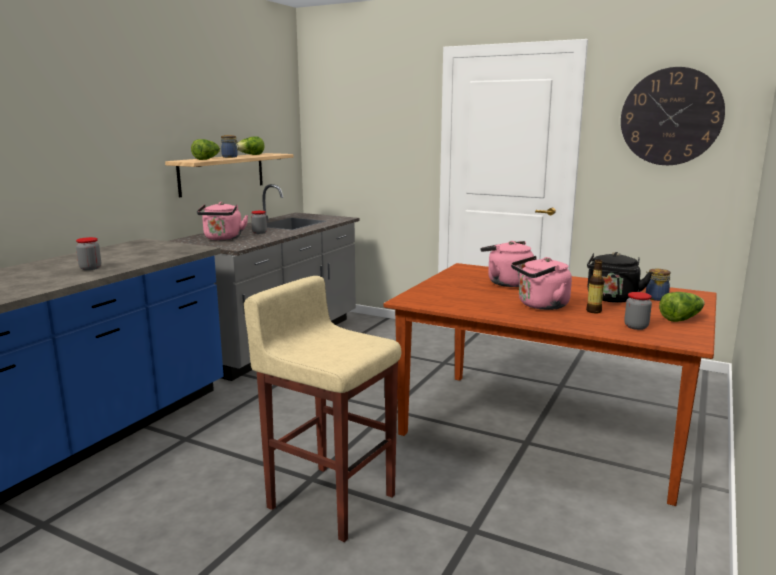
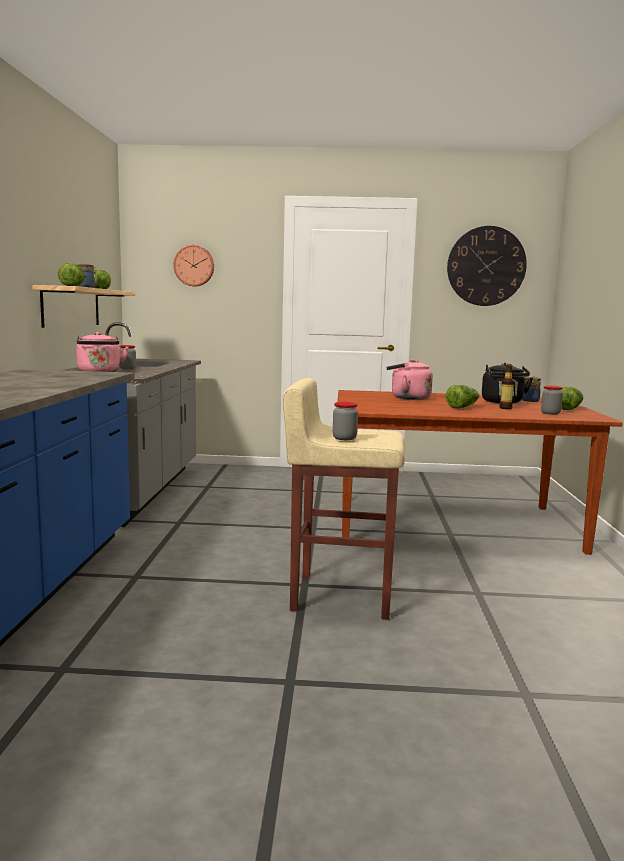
camera: 25 degrees left, 5 degrees down
jar [76,237,101,270] -> jar moved to [333,402,358,440]
pink kettle [511,256,572,310] -> lettuce [446,385,480,409]
none -> wall clock [173,245,214,286]

